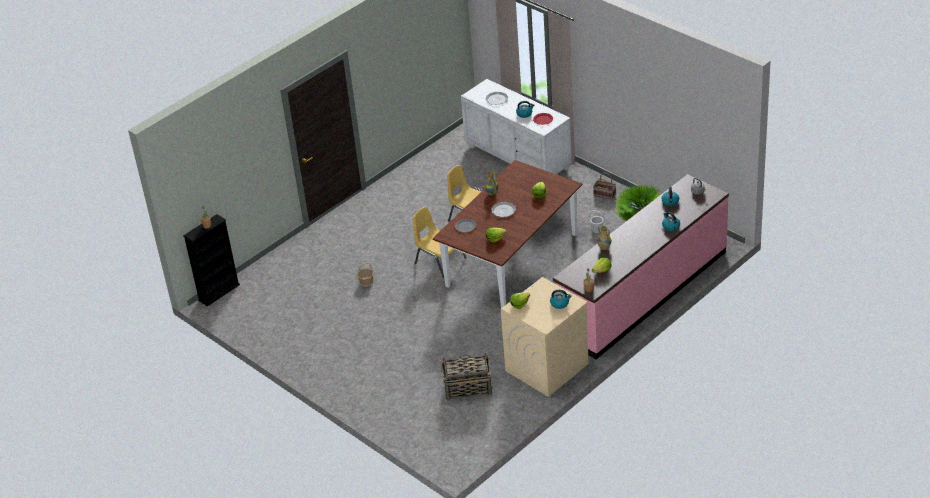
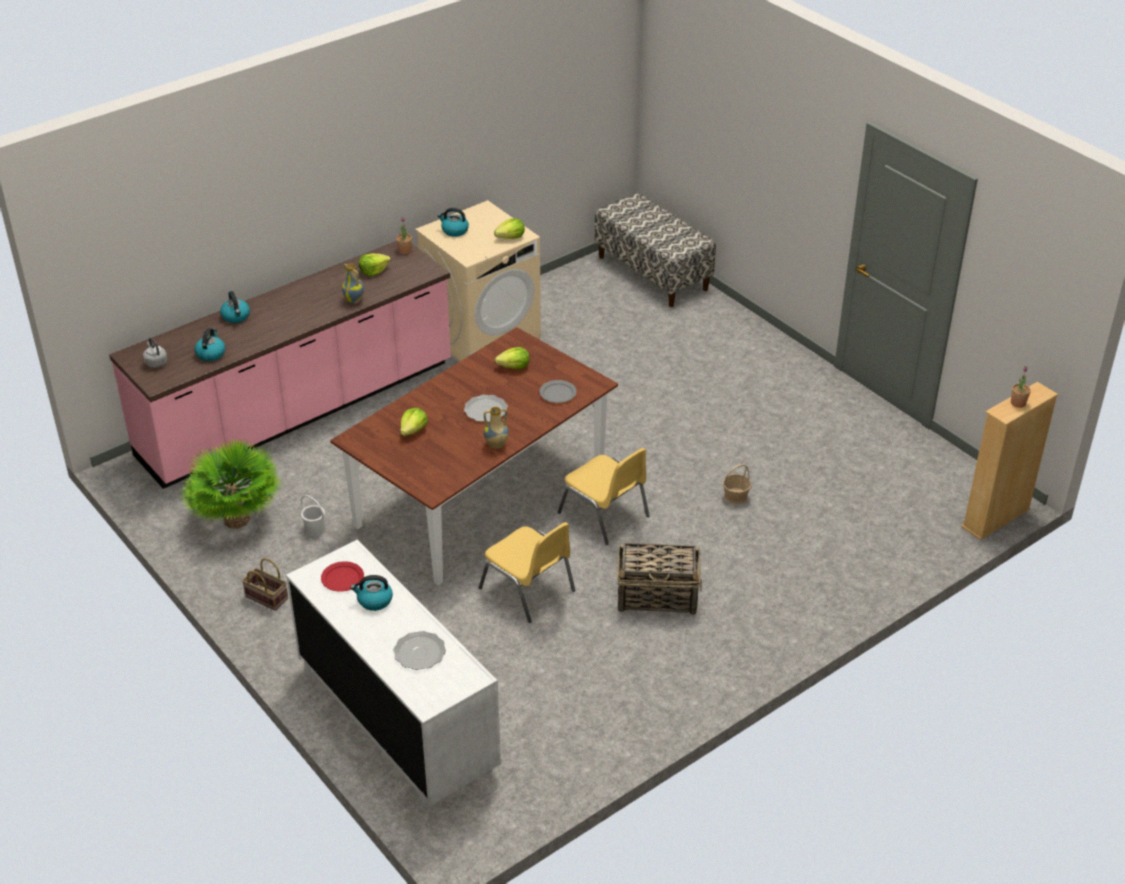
camera: 175 degrees left, 0 degrees up
black bookcase [183,214,240,307] -> beige bookcase [961,382,1058,540]
basket [441,353,492,401] -> basket moved to [617,543,702,615]
none -> bench [595,193,716,307]

